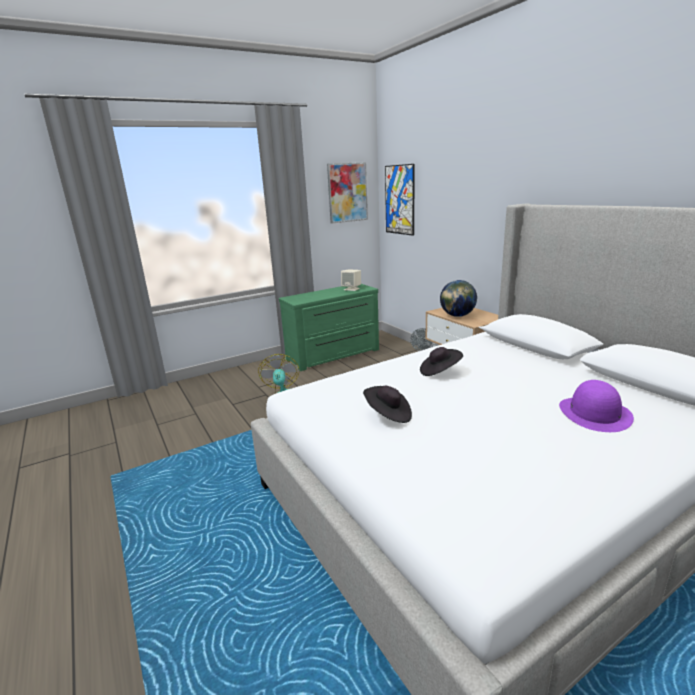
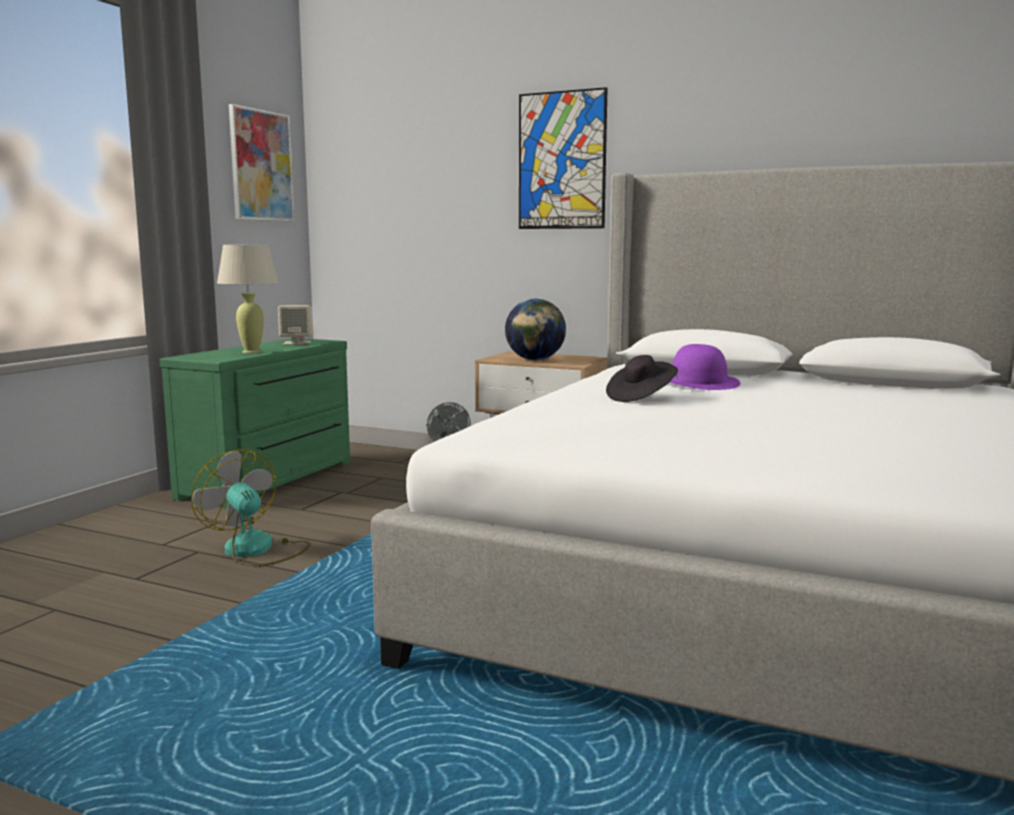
camera: 35 degrees left, 10 degrees down
black hat [363,386,412,423] -> none
picture [385,164,415,236] -> picture moved to [519,87,608,229]
purple hat [559,380,634,432] -> purple hat moved to [670,344,740,390]
none -> beige table lamp [217,245,279,353]

